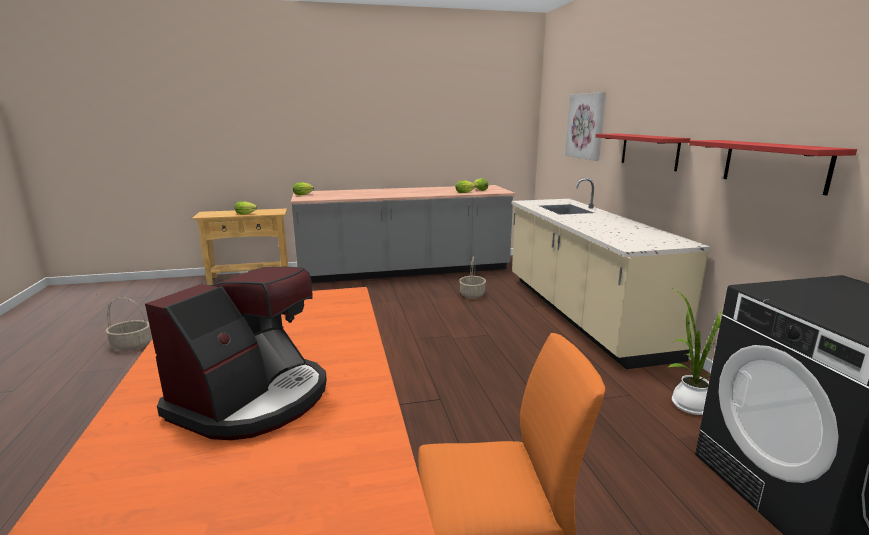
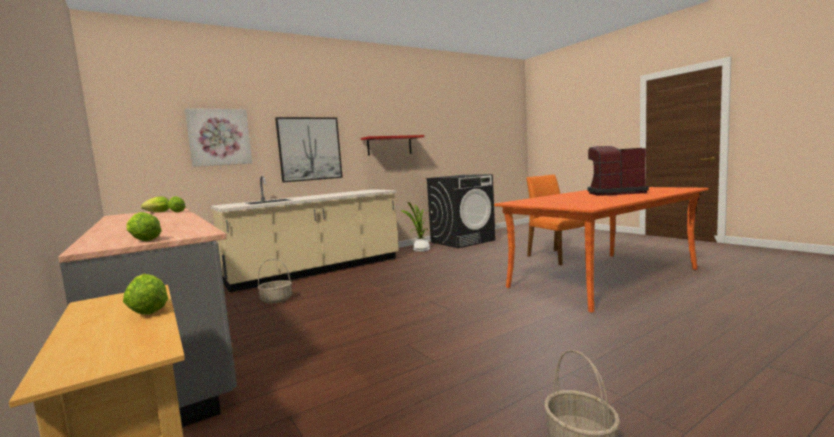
camera: 110 degrees left, 10 degrees down
red shelf [596,134,691,171] -> picture [275,117,343,183]

